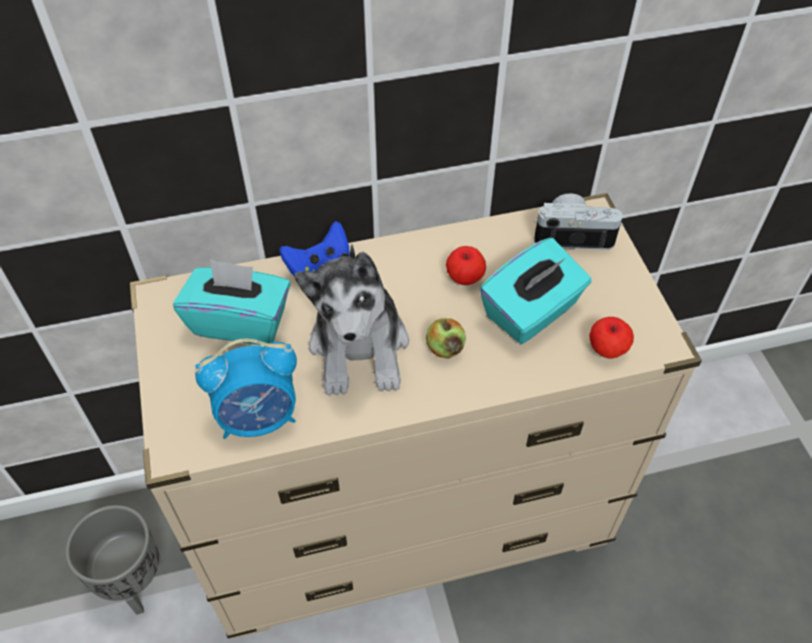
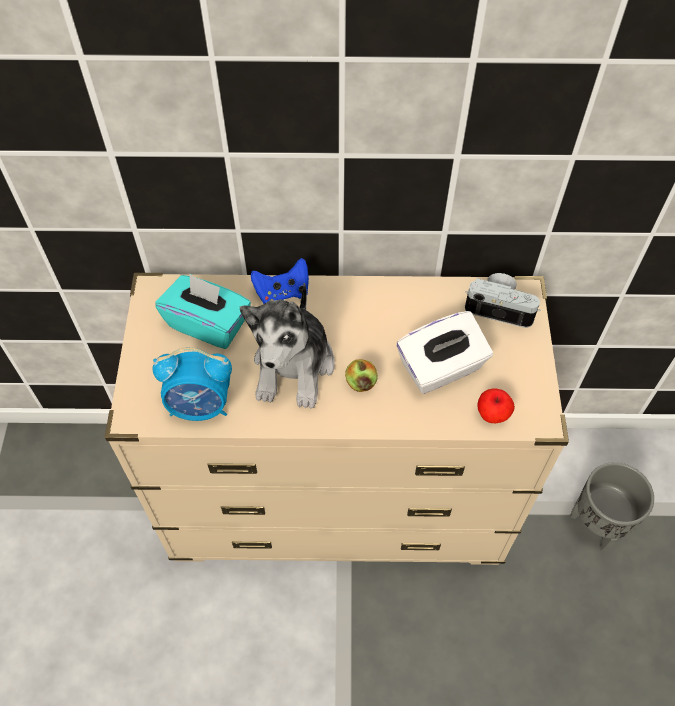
camera: 15 degrees right, 5 degrees up
grey planter [65,505,162,615] -> grey planter moved to [570,462,654,551]
apple [446,246,486,285] -> none
turquoise tissue box [480,238,592,344] -> white tissue box [397,311,493,394]

